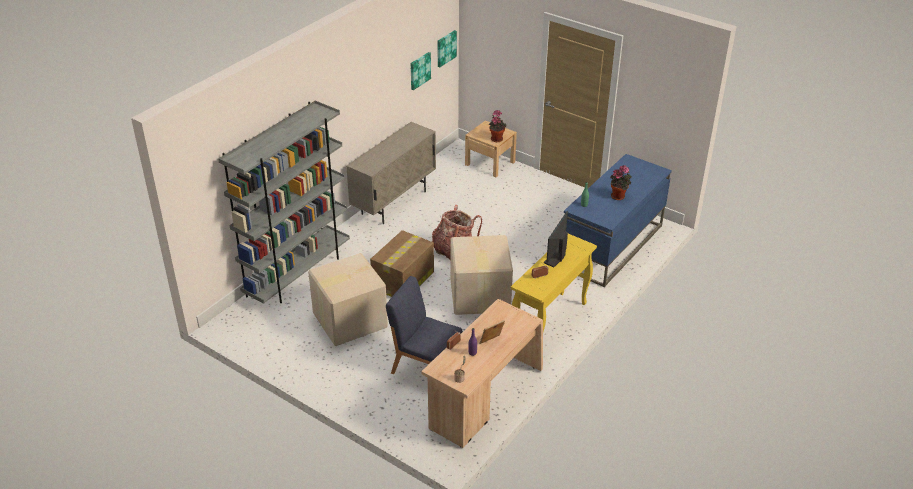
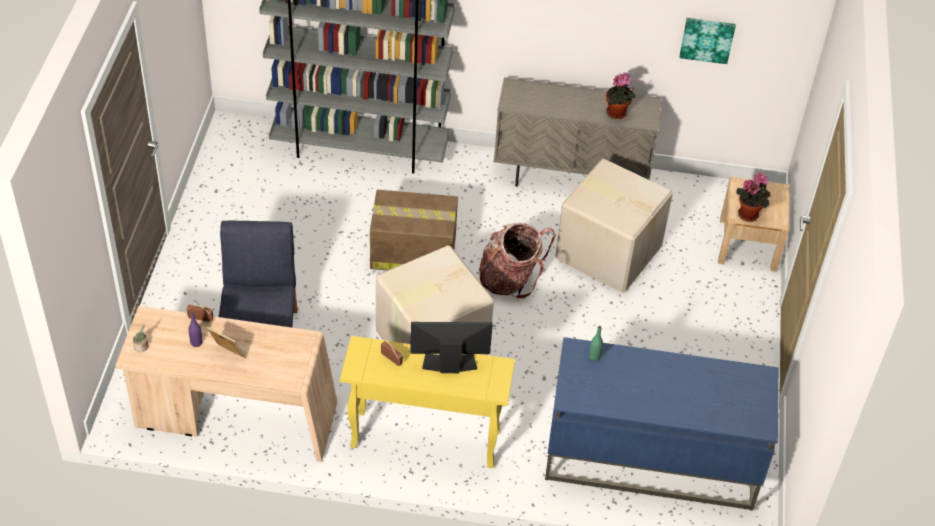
camera: 60 degrees right, 10 degrees up
cardboard box [308,253,388,346] -> cardboard box moved to [555,159,673,292]
picture [437,30,457,67] -> none
potted plant [610,165,632,200] -> potted plant moved to [606,72,635,119]

